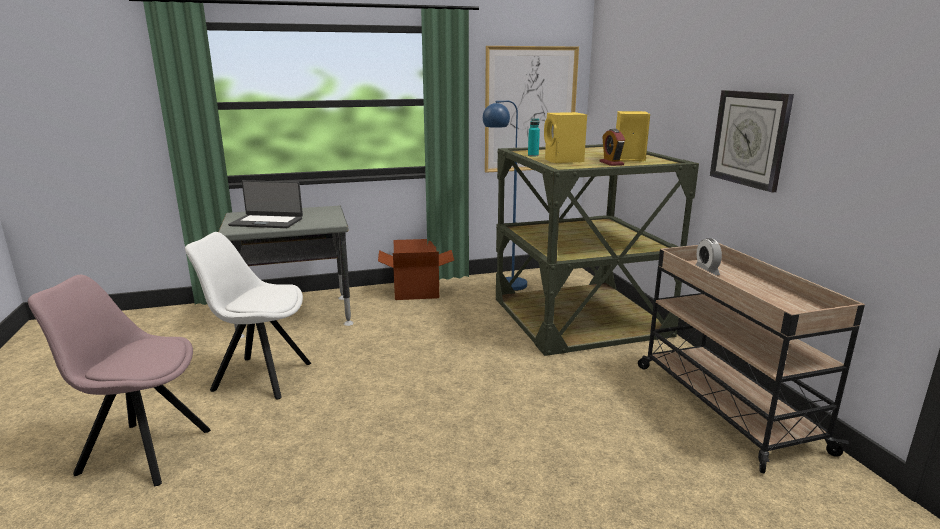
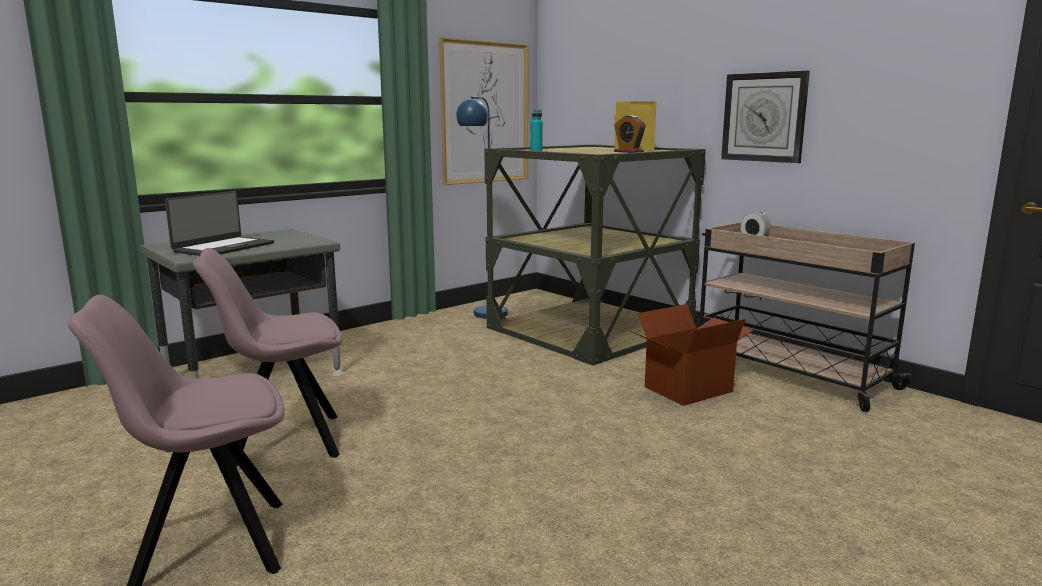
camera: 25 degrees left, 5 degrees down
white chair [185,232,311,399] -> pink chair [193,248,342,466]
laptop [228,180,303,228] -> laptop turned 45 degrees counterclockwise [165,191,274,256]
cardboard box [378,239,454,300] -> cardboard box moved to [632,304,753,406]
yellow speaker [544,112,587,163] -> none

